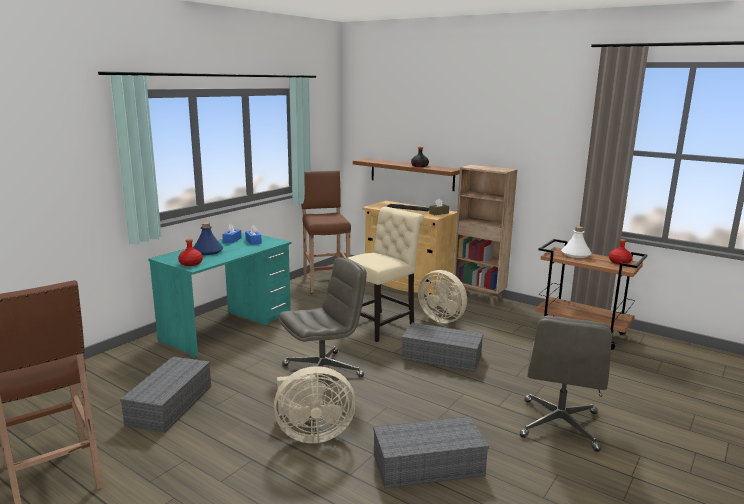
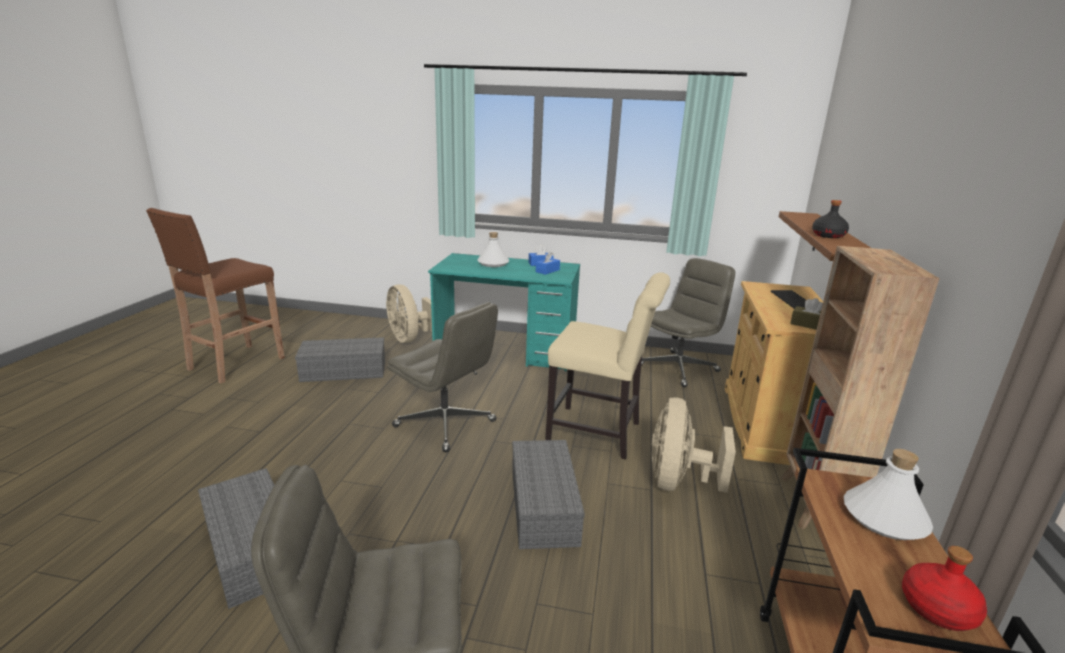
camera: 65 degrees right, 5 degrees up
red bottle [178,239,203,266] -> none
blue bottle [193,222,223,255] -> white bottle [477,232,509,267]
beige fan [274,366,356,443] -> beige fan moved to [386,285,432,343]
brown stool [301,170,351,294] -> grey office chair [641,258,735,387]

